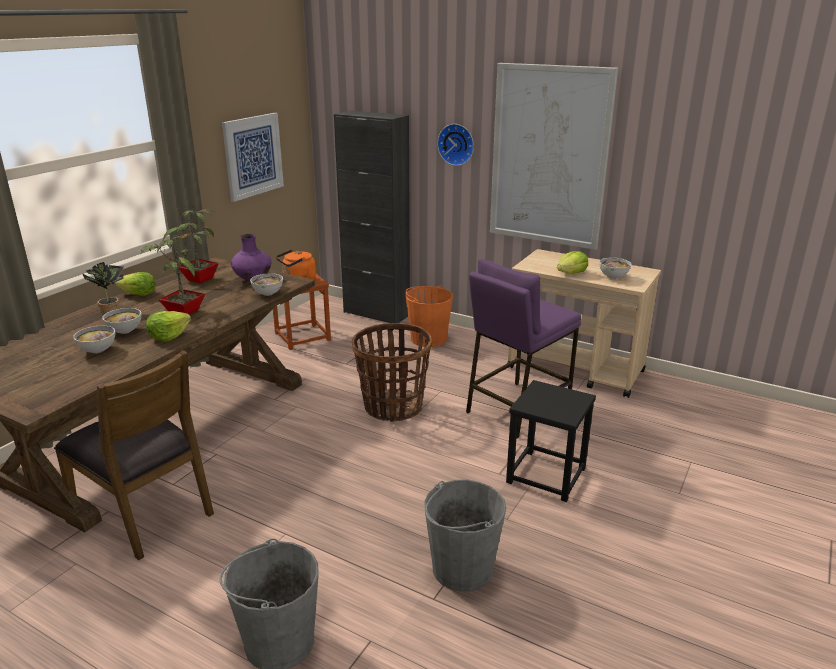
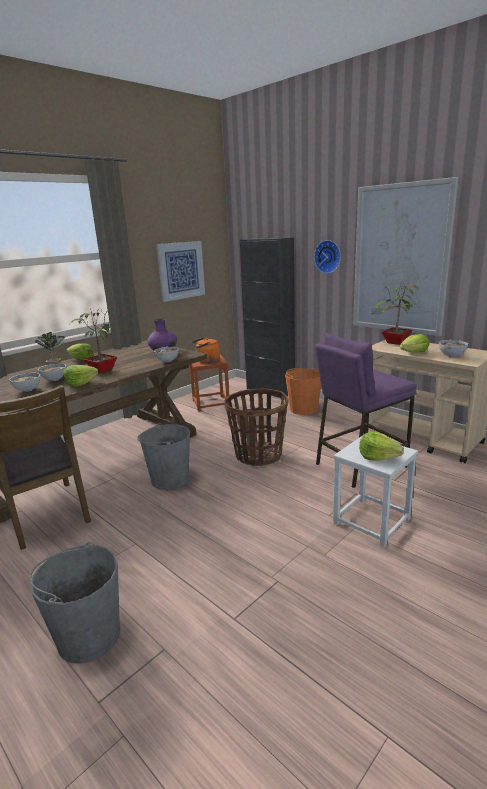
camera: 15 degrees right, 5 degrees down
potted plant [163,204,219,283] -> potted plant moved to [373,284,419,345]
grey bucket [424,480,506,592] -> grey bucket moved to [137,423,190,490]
black stool [506,380,596,502] -> white stool [333,435,418,547]
none -> lettuce [359,431,404,461]

